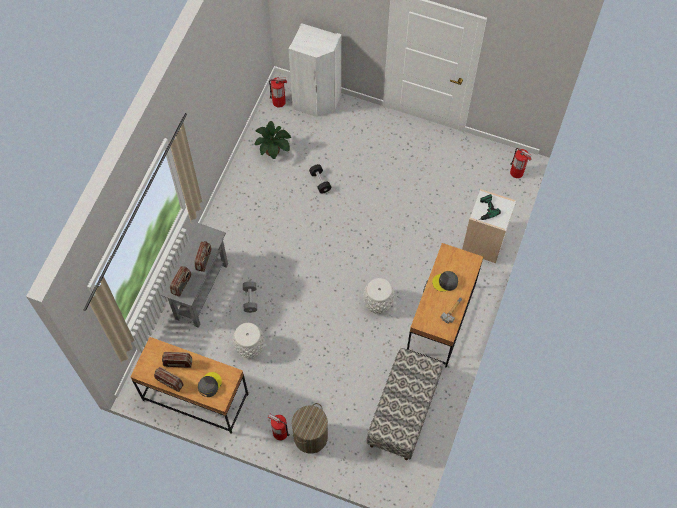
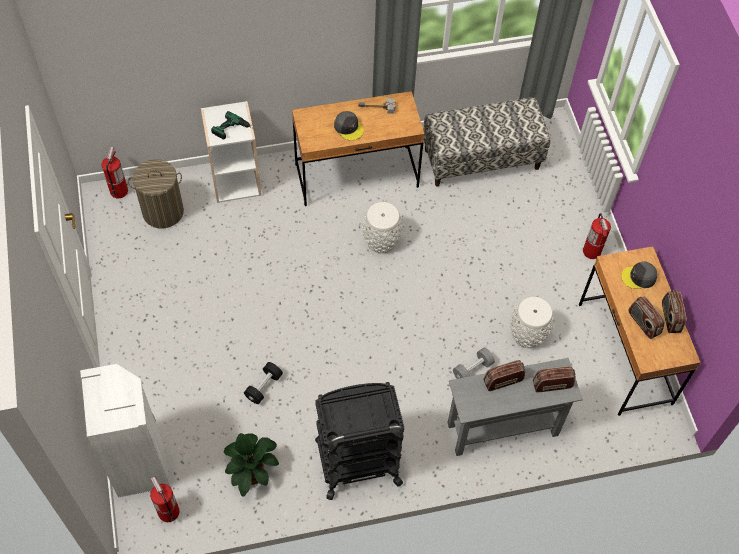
camera: 125 degrees left, 5 degrees down
laundry basket [292,403,328,454] -> laundry basket moved to [128,159,184,228]
none -> black cart [315,382,404,500]

